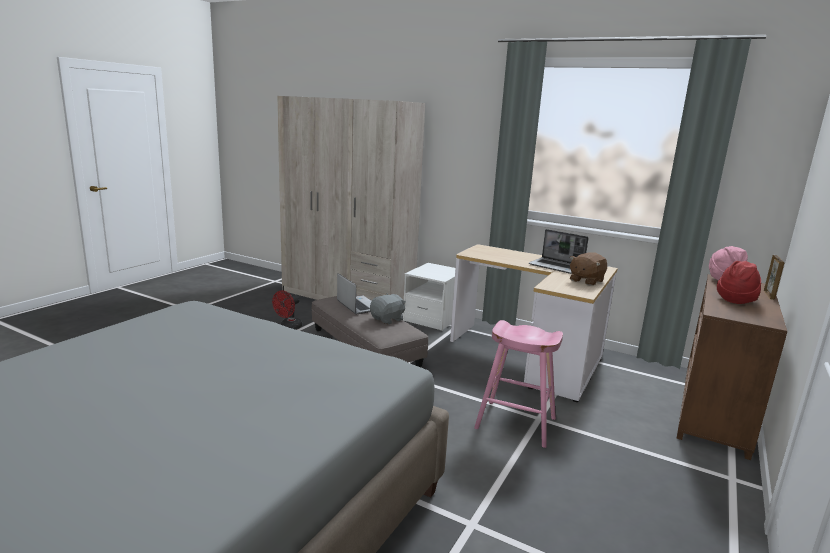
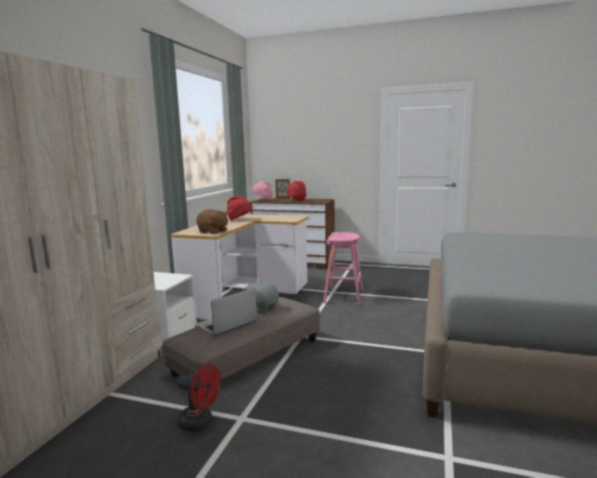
camera: 100 degrees left, 5 degrees down
laptop [529,229,589,274] -> red hat [227,196,252,220]
brown plush toy [570,252,607,286] -> brown plush toy moved to [196,209,228,234]

